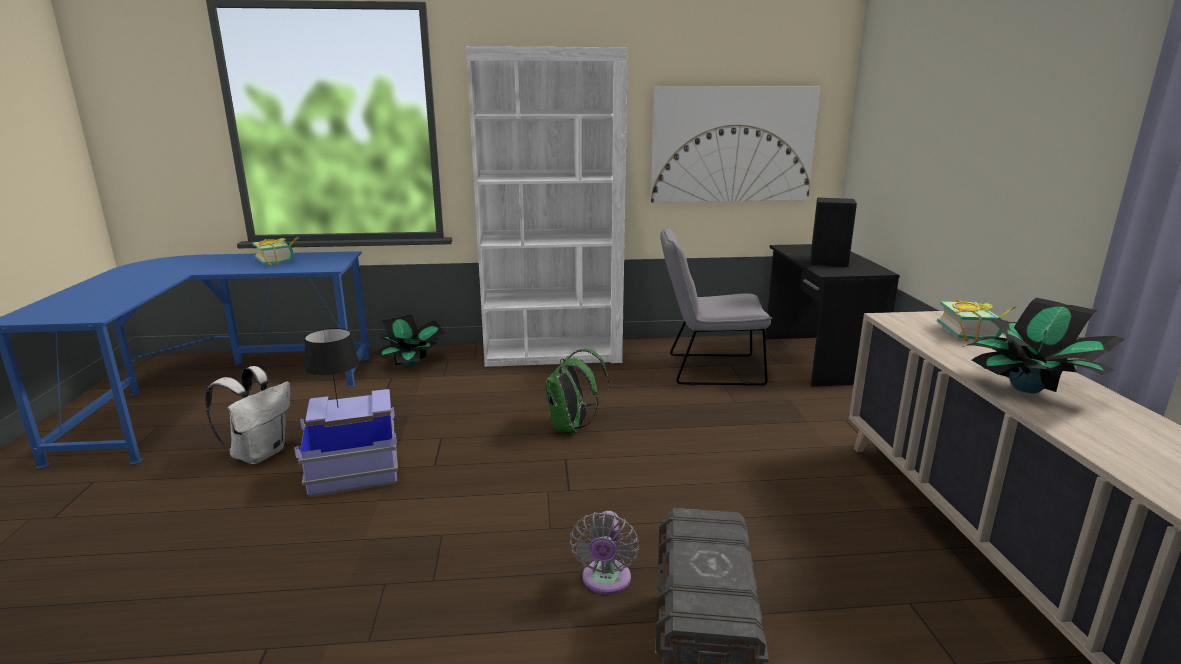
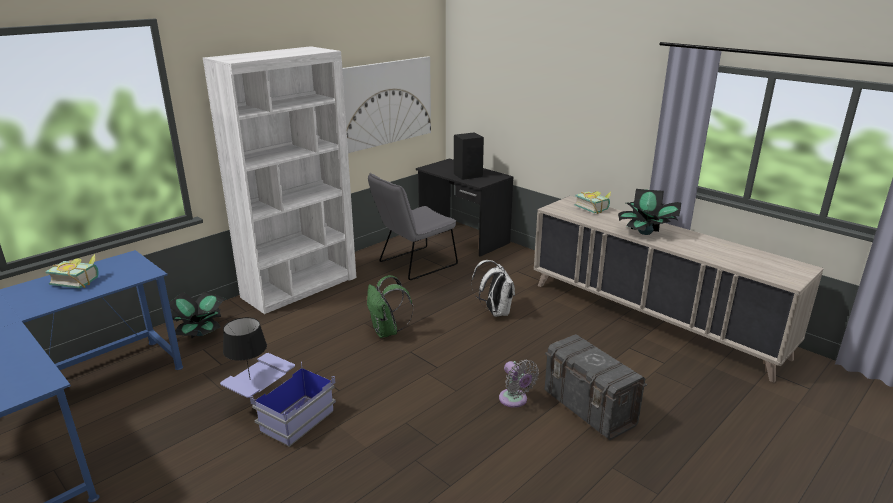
camera: 40 degrees left, 5 degrees up
white backpack [205,366,290,464] -> white backpack moved to [471,260,515,317]

